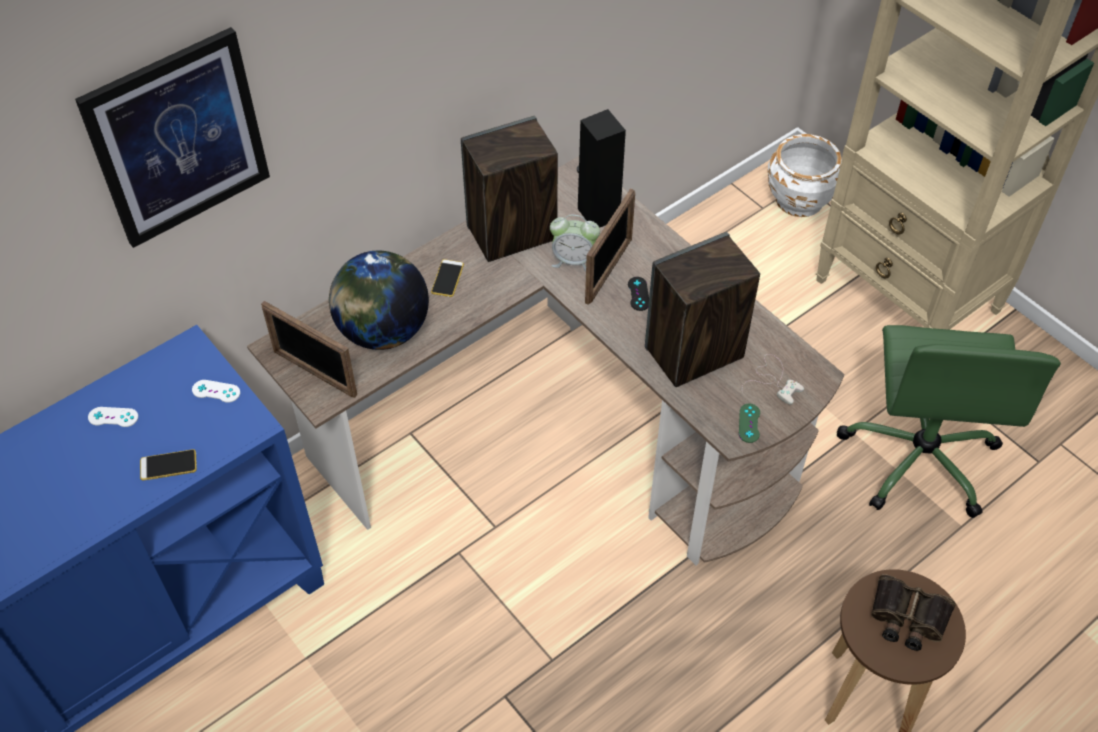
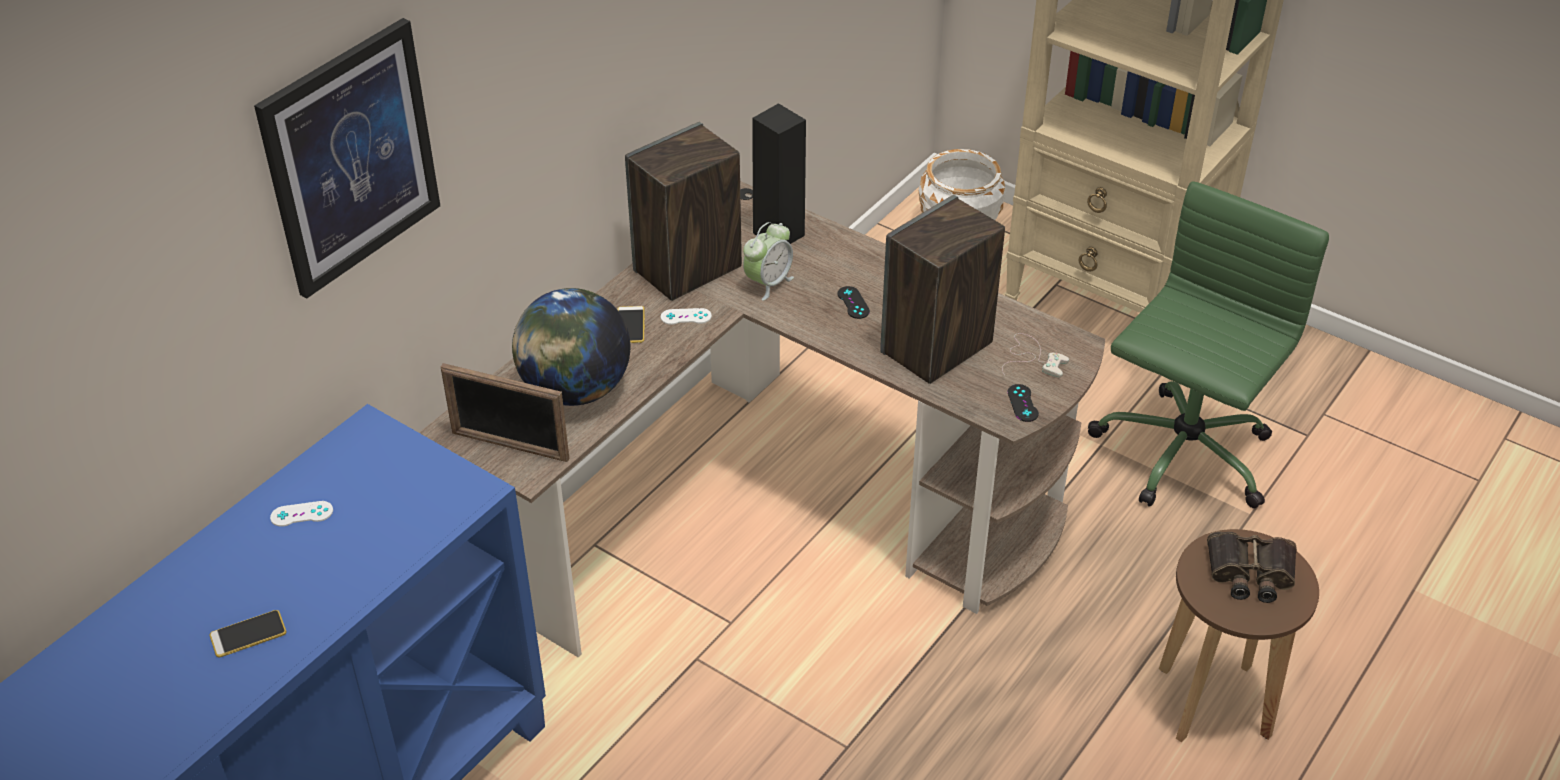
camera: 15 degrees left, 10 degrees down
phone [140,449,197,481] -> phone moved to [210,610,286,657]
white game controller [192,380,240,403] -> white game controller moved to [661,308,712,325]
alarm clock [550,215,600,271] -> alarm clock turned 45 degrees counterclockwise [743,222,794,301]
picture frame [585,188,635,305] -> none
green game controller [739,404,760,443] -> black game controller [1008,384,1039,422]
green office chair [837,325,1061,518] -> green office chair turned 135 degrees counterclockwise [1088,181,1329,509]

